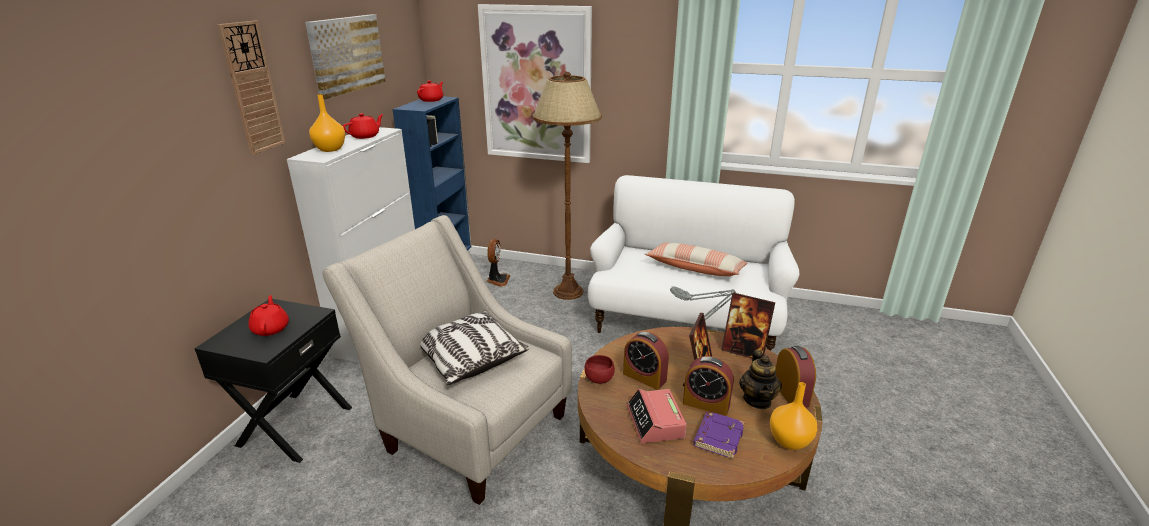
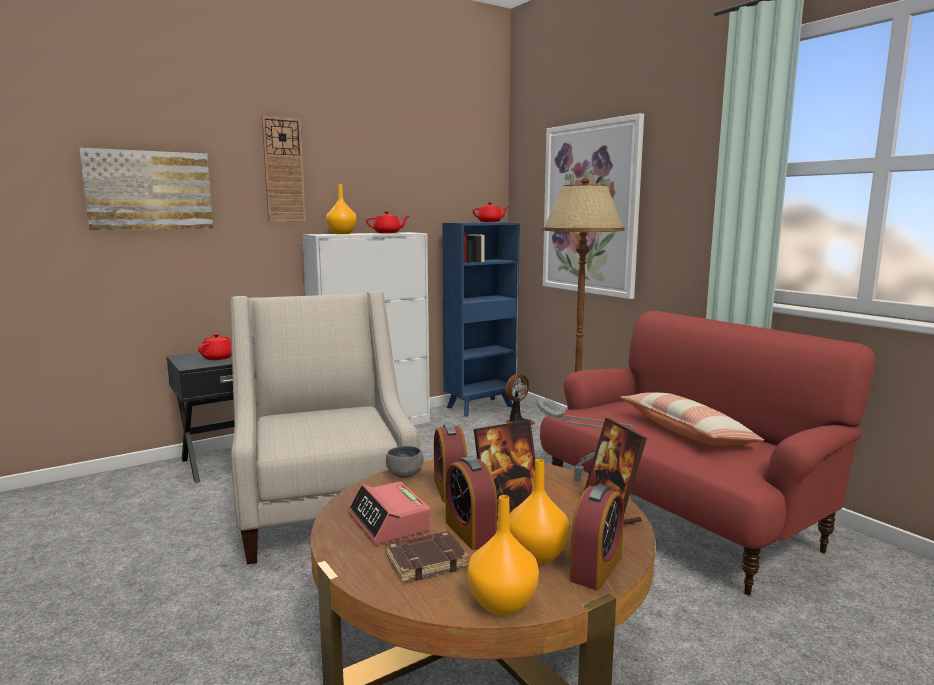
camera: 40 degrees right, 15 degrees down
picture [305,14,386,100] -> picture moved to [79,148,213,230]
pillow [420,311,530,385] -> none
red bowl [584,355,615,384] -> grey bowl [386,446,423,478]
white sofa [588,175,800,351] -> red sofa [540,311,876,596]
alarm clock [627,389,687,443] -> alarm clock turned 60 degrees counterclockwise [348,482,431,545]
purple book [693,411,745,459] -> brown book [385,531,469,582]
teapot [739,350,782,409] -> orange vase [509,459,570,564]

